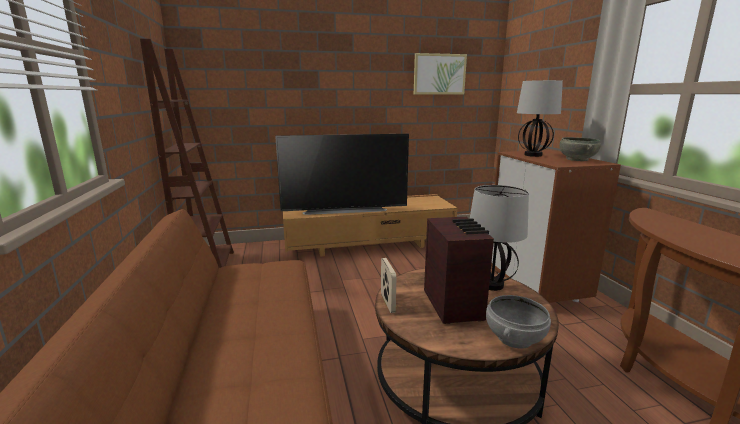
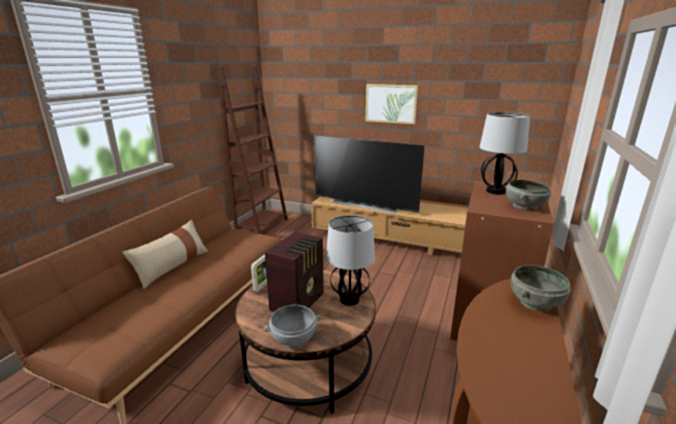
camera: 35 degrees right, 5 degrees up
picture [414,53,467,95] -> picture moved to [365,84,418,124]
none -> beige pillow [122,220,208,289]
none -> grey bowl [511,265,571,312]

